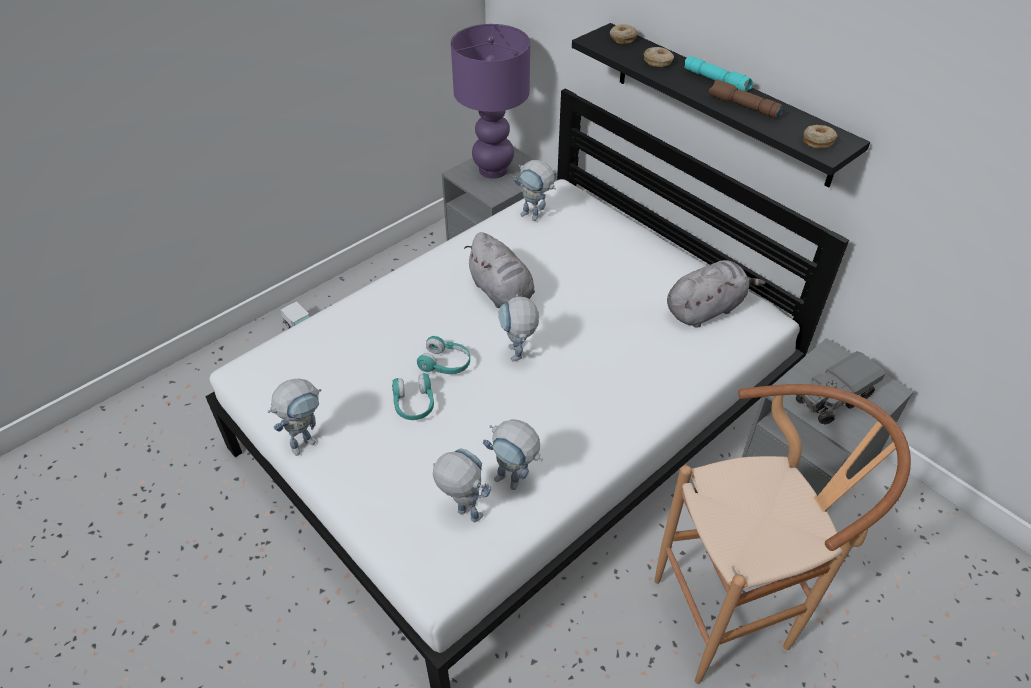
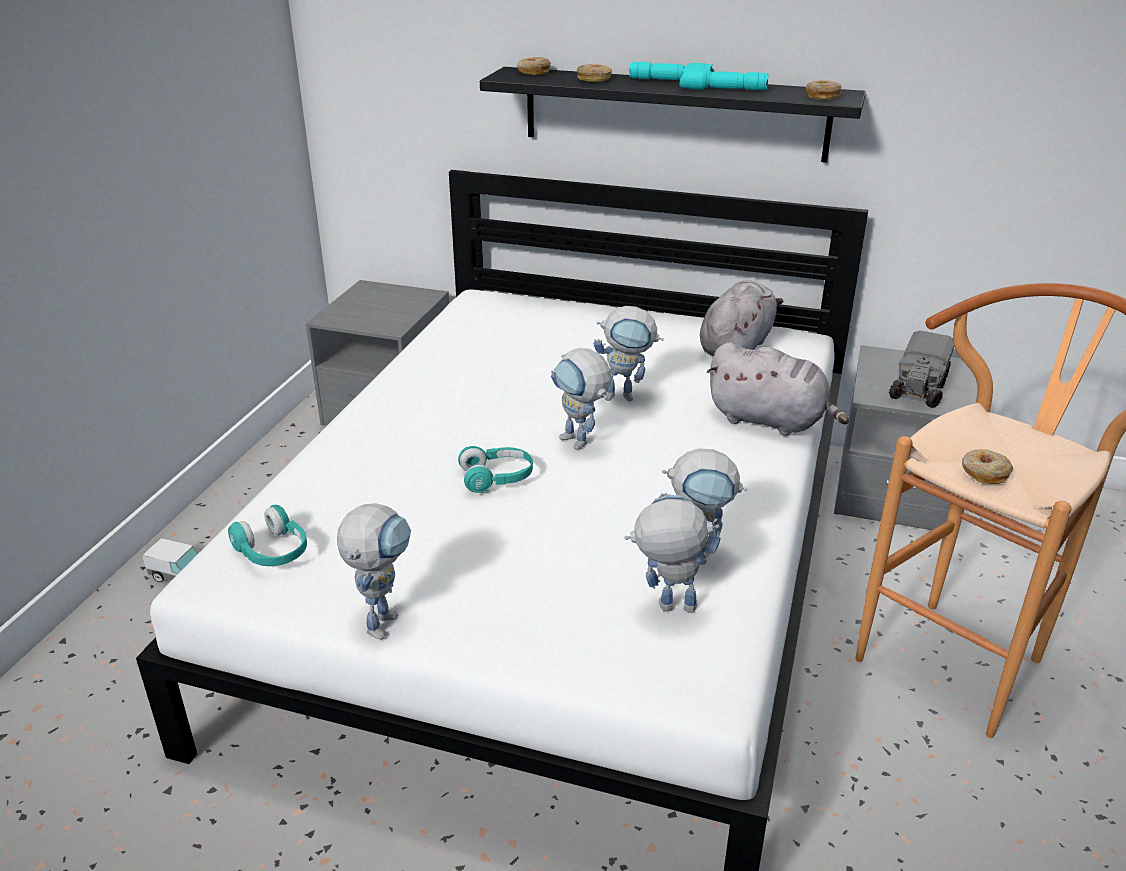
camera: 30 degrees left, 15 degrees down
turquoise headphones [392,373,434,420] -> turquoise headphones moved to [228,505,307,566]
purple table lamp [451,24,530,179] -> none
grey plush toy [464,232,535,308] -> grey plush toy moved to [707,342,849,436]
toy robot [513,160,556,221] -> toy robot moved to [593,306,664,401]
brown flashlight [709,80,784,118] -> turquoise flashlight [680,69,769,90]
none -> donut [962,449,1013,484]

